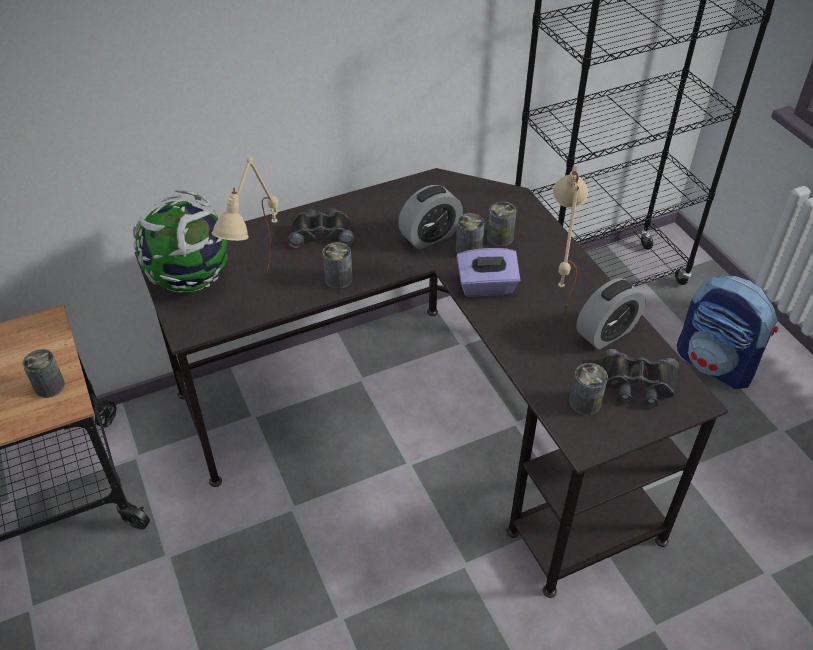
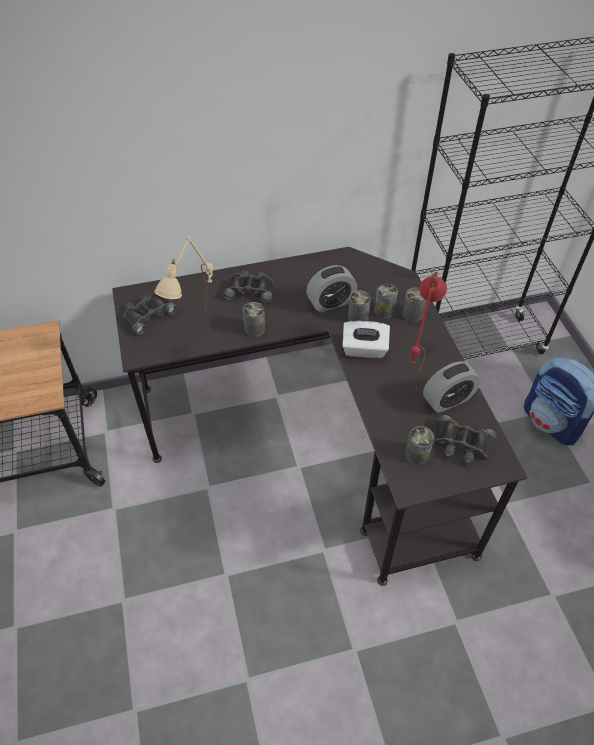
camera: 10 degrees right, 5 degrees up
can [22,349,65,398] -> can moved to [403,287,426,322]
globe [133,190,228,293] -> black binoculars [123,293,177,335]
purple tissue box [456,248,521,297] -> white tissue box [342,321,390,358]
beige table lamp [553,166,588,327] -> red table lamp [411,272,447,391]

